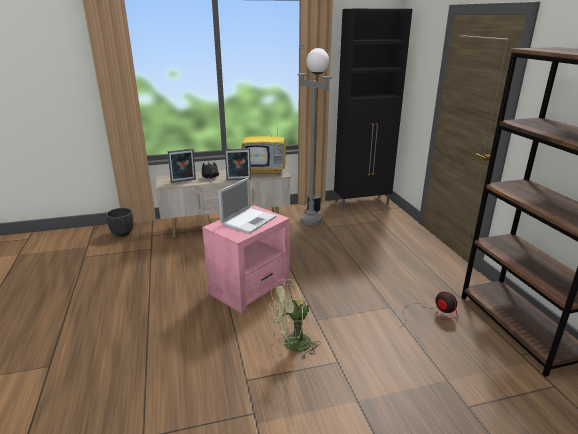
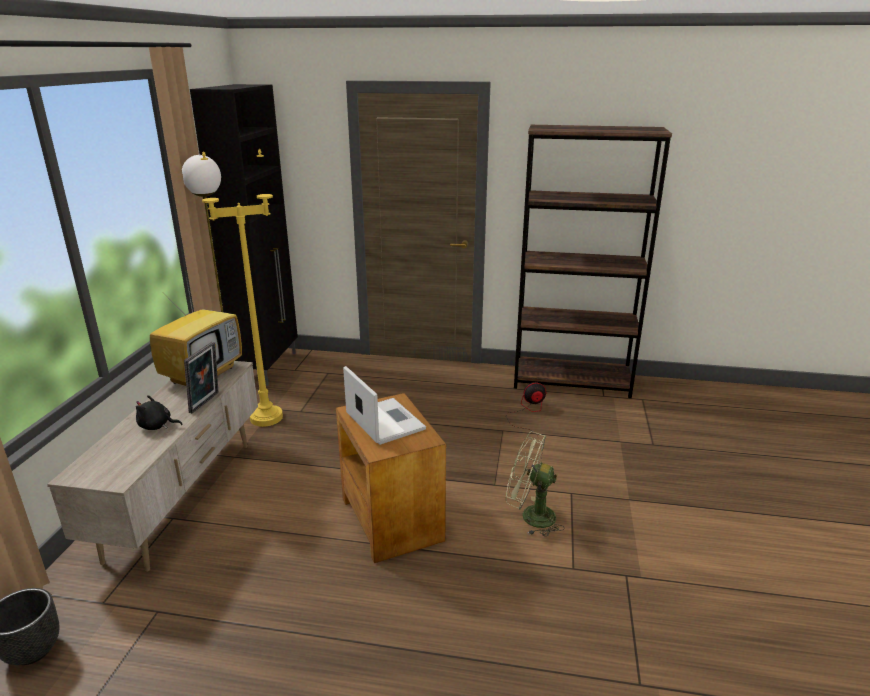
camera: 65 degrees left, 0 degrees up
picture frame [168,149,196,183] -> none
pink side table [202,205,290,314] -> brown side table [336,393,446,563]
green fan [269,279,321,360] -> green fan turned 105 degrees clockwise [506,431,565,537]
grey floor lamp [297,44,332,225] -> yellow floor lamp [201,149,283,427]

